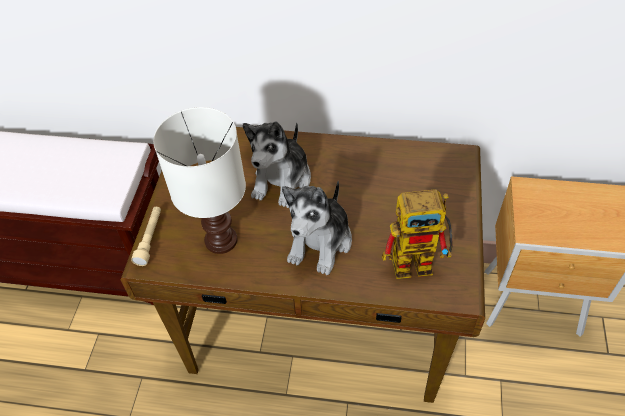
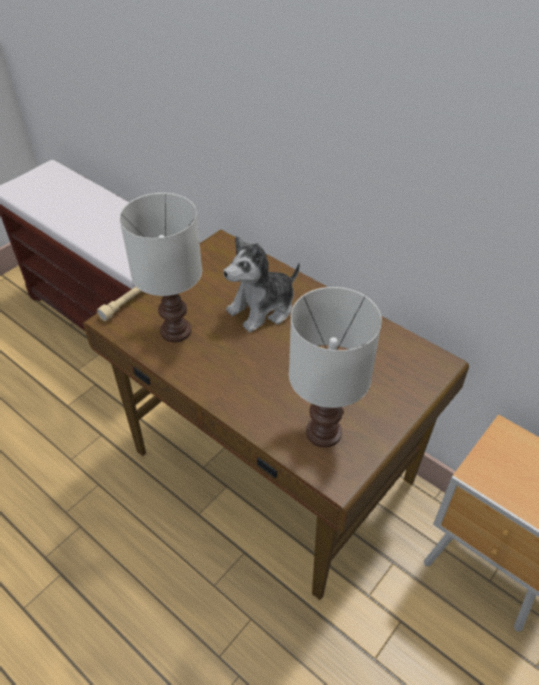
camera: 30 degrees right, 5 degrees down
plush toy [282,181,352,275] -> none
toy robot [382,189,453,279] -> white table lamp [289,287,382,448]

